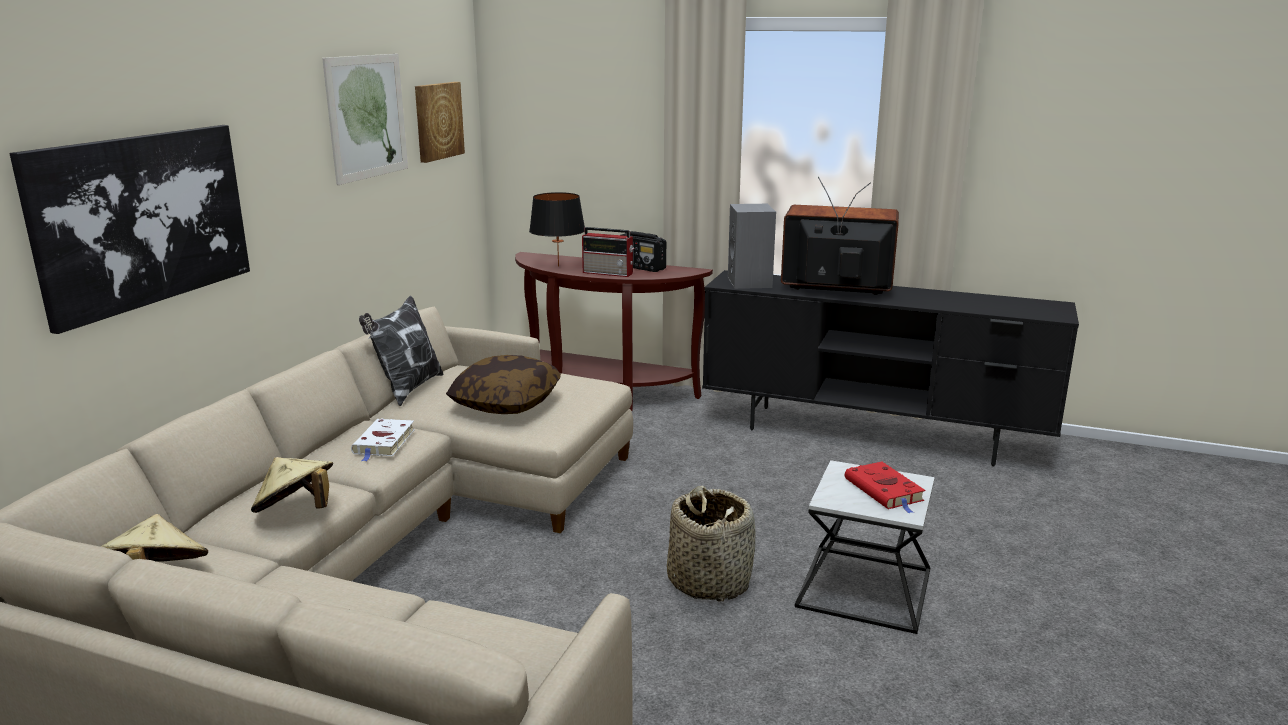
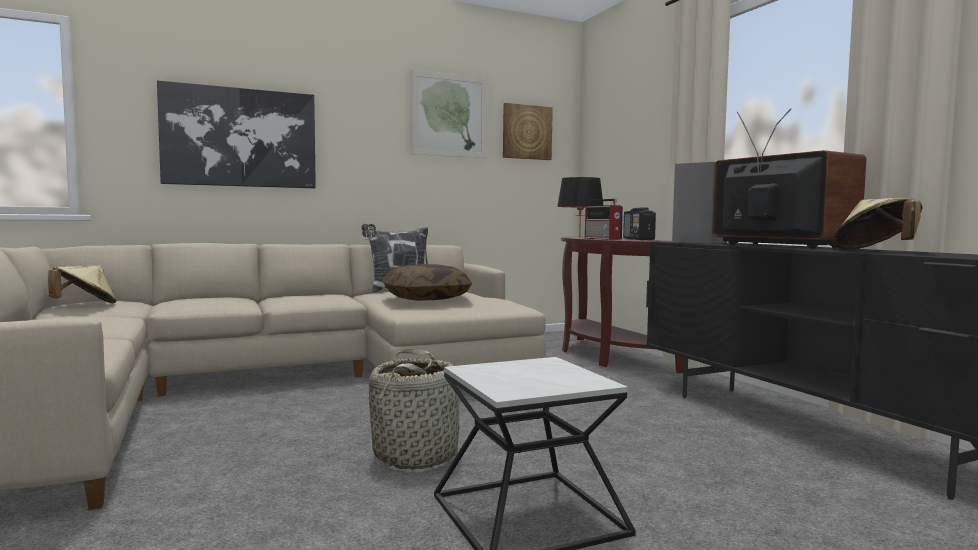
camera: 45 degrees right, 15 degrees down
beige hat [251,457,333,513] -> beige hat moved to [833,197,922,250]
white book [351,418,415,462] -> none
red book [845,462,925,514] -> none

